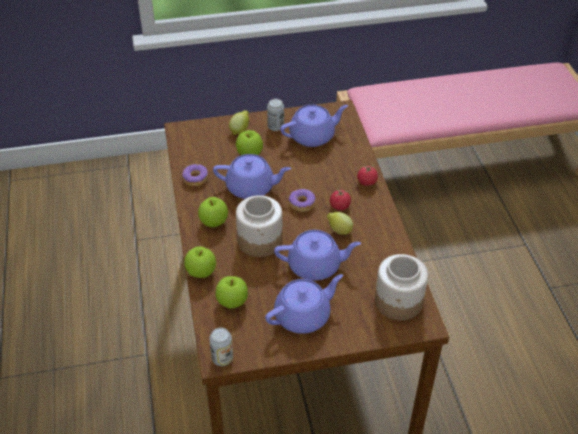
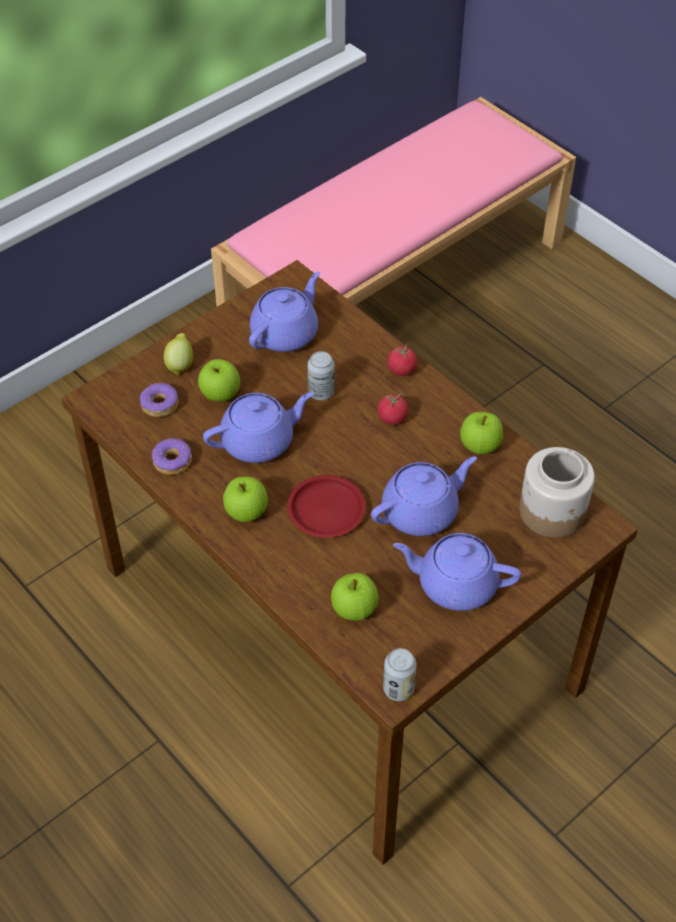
camera: 30 degrees left, 5 degrees up
apple [184,246,216,278] -> apple moved to [460,412,503,454]
jar [236,195,283,257] -> red plate [287,475,366,538]
purple teapot [265,274,343,334] -> purple teapot turned 105 degrees counterclockwise [393,533,521,611]
can [267,99,284,131] -> can moved to [308,351,334,400]
donut [288,188,315,212] -> donut moved to [140,382,179,417]
lemon [327,212,353,235] -> none

